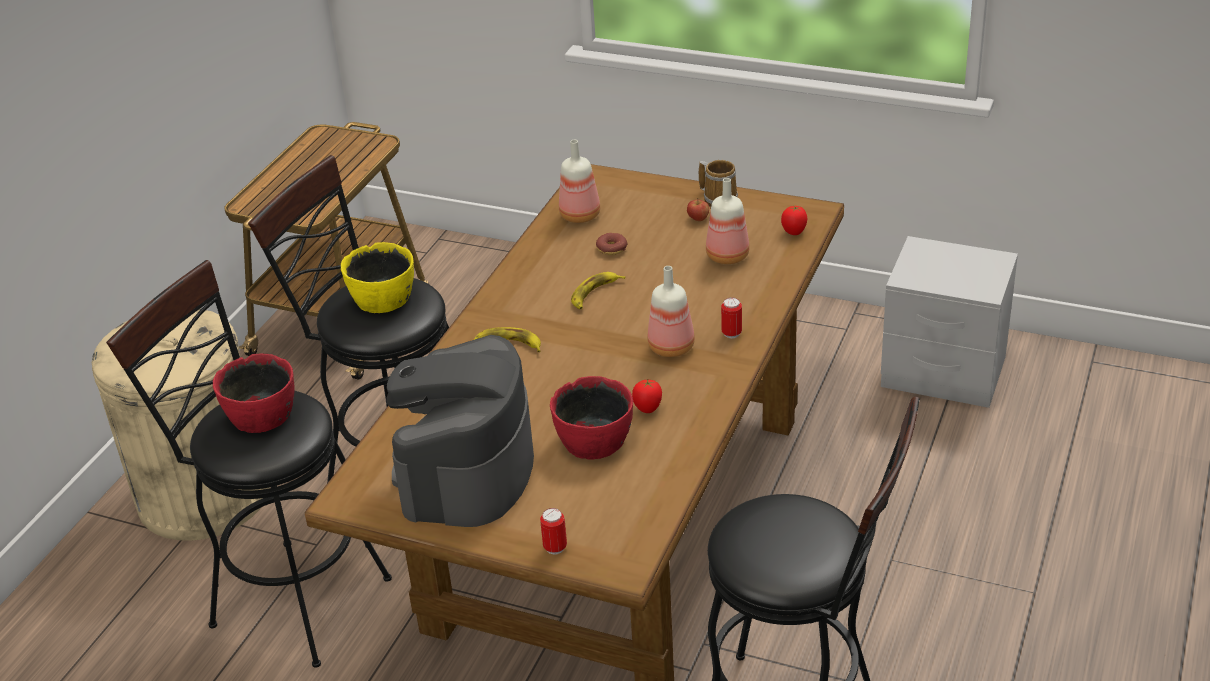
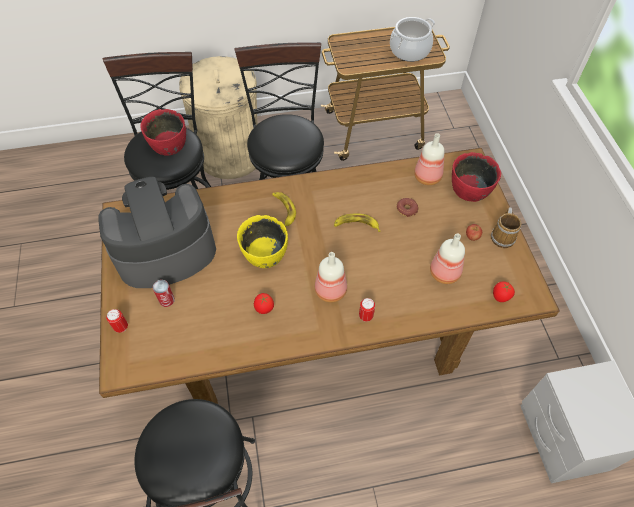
camera: 55 degrees right, 20 degrees up
yellow bowl [341,242,414,313] -> yellow bowl moved to [237,215,288,268]
red bowl [550,376,633,460] -> red bowl moved to [452,152,501,202]
none -> can [153,280,175,307]
none -> cooking pot [390,17,435,62]

